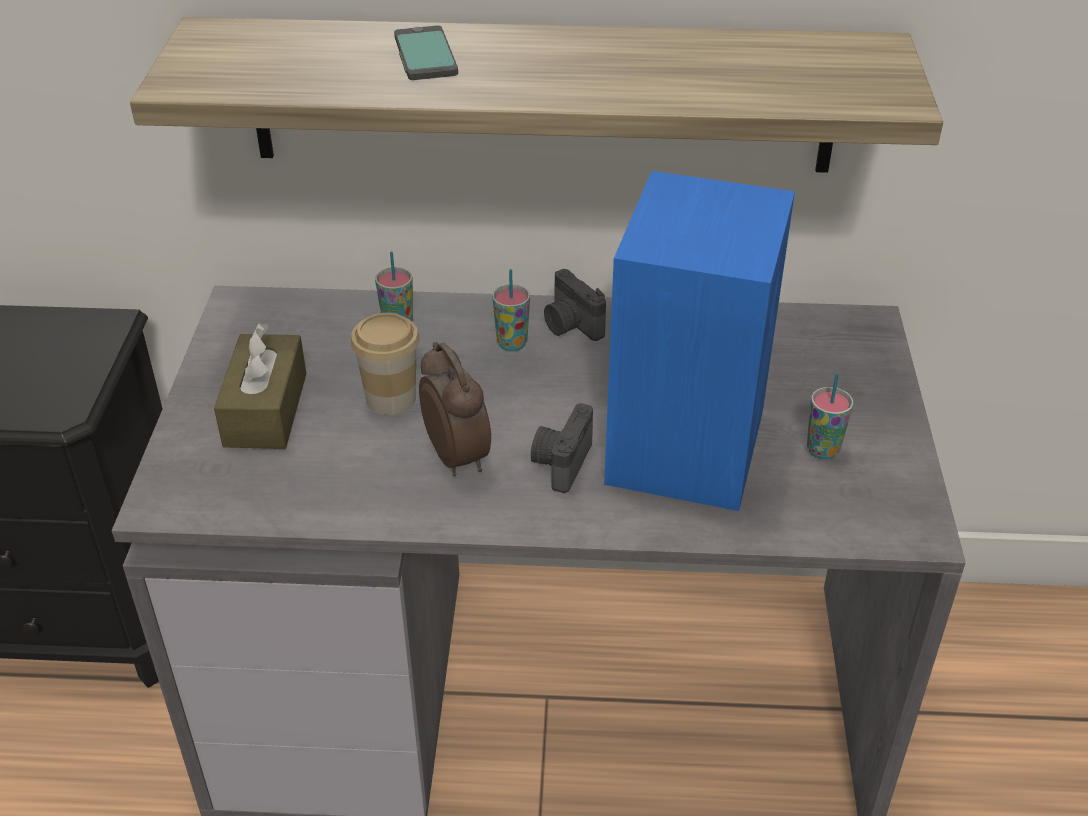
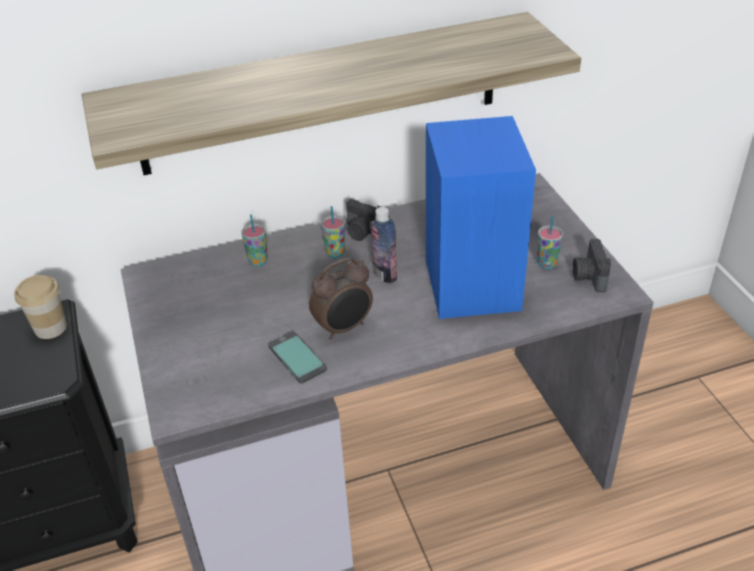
camera: 20 degrees left, 0 degrees up
brown tissue box [214,323,307,449] -> none
cup [351,313,420,415] -> cup moved to [14,275,67,339]
phone [394,26,458,80] -> phone moved to [268,331,327,384]
alarm clock [419,342,491,476] -> alarm clock turned 105 degrees clockwise [309,257,373,339]
camera [531,403,593,493] -> camera moved to [573,239,611,292]
none -> bottle [371,207,397,283]

